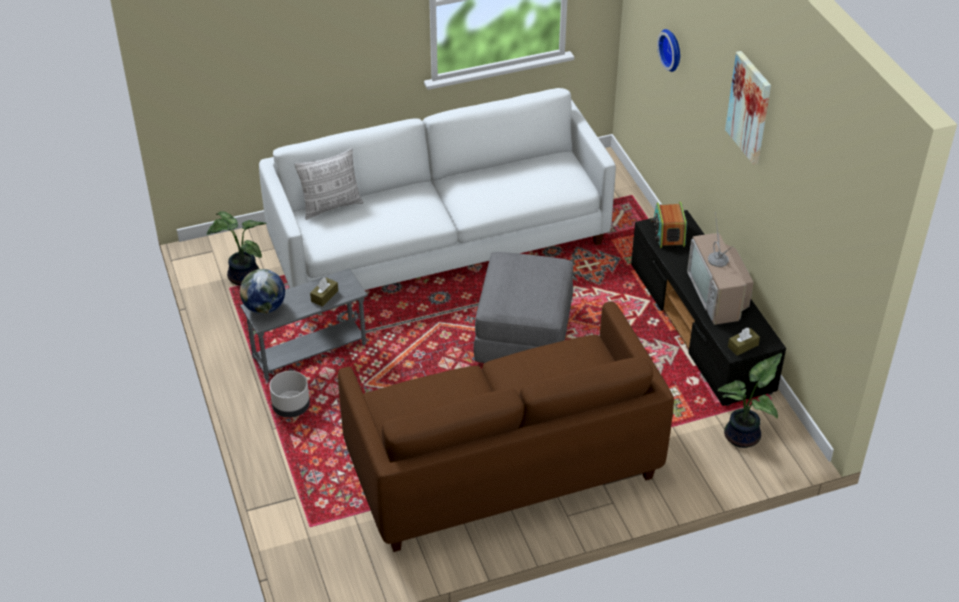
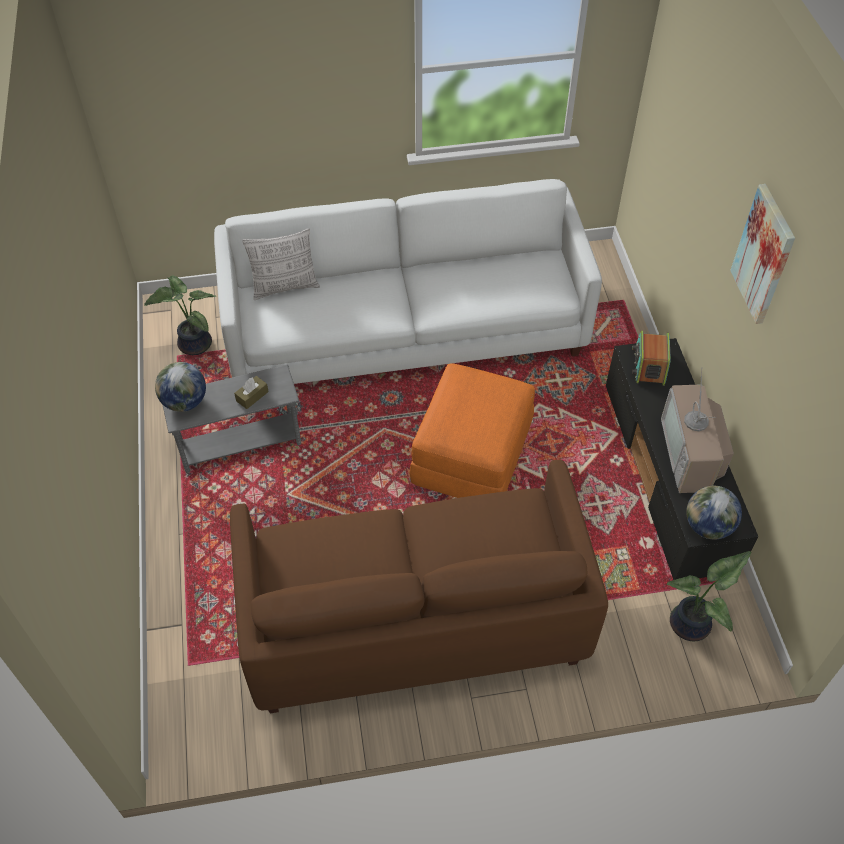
camera: 10 degrees right, 10 degrees up
grey planter [269,371,310,418] -> none
grey ottoman [473,252,573,363] -> orange ottoman [409,363,535,498]
wall clock [657,29,680,72] -> none
brown tissue box [728,327,760,355] -> globe [686,486,742,539]

